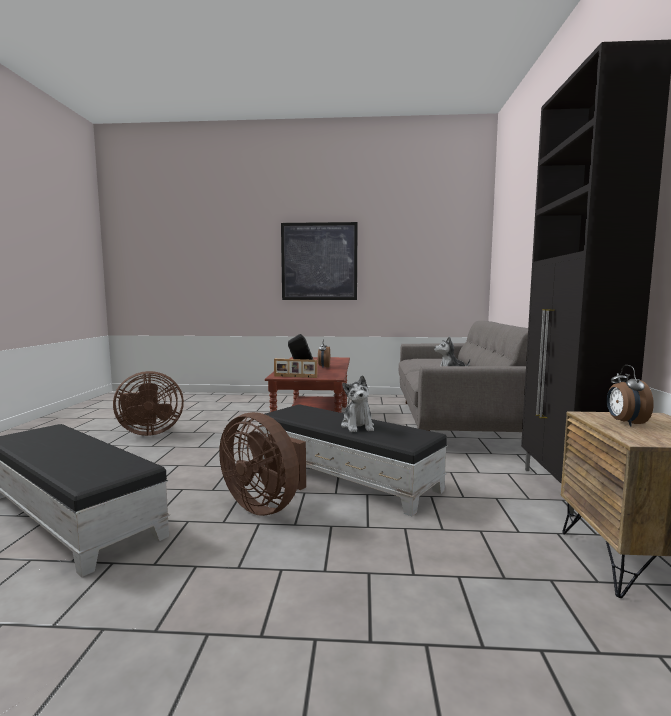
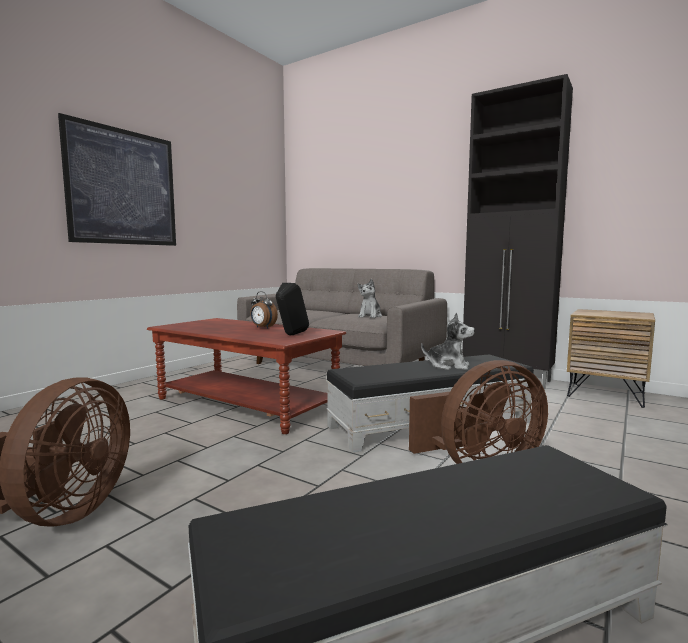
camera: 60 degrees left, 0 degrees up
picture frame [274,359,317,378] -> none
alarm clock [607,365,654,426] -> none

